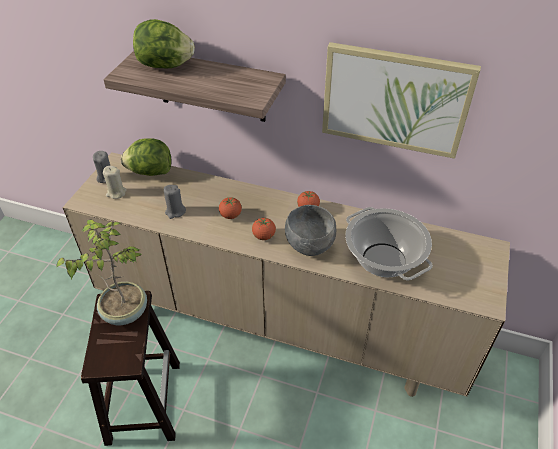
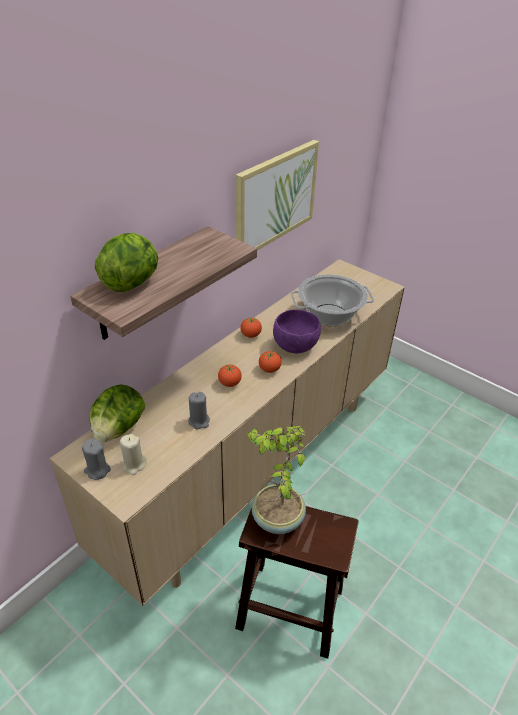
camera: 70 degrees left, 5 degrees down
grey bowl [285,205,336,256] -> purple bowl [273,309,321,353]

